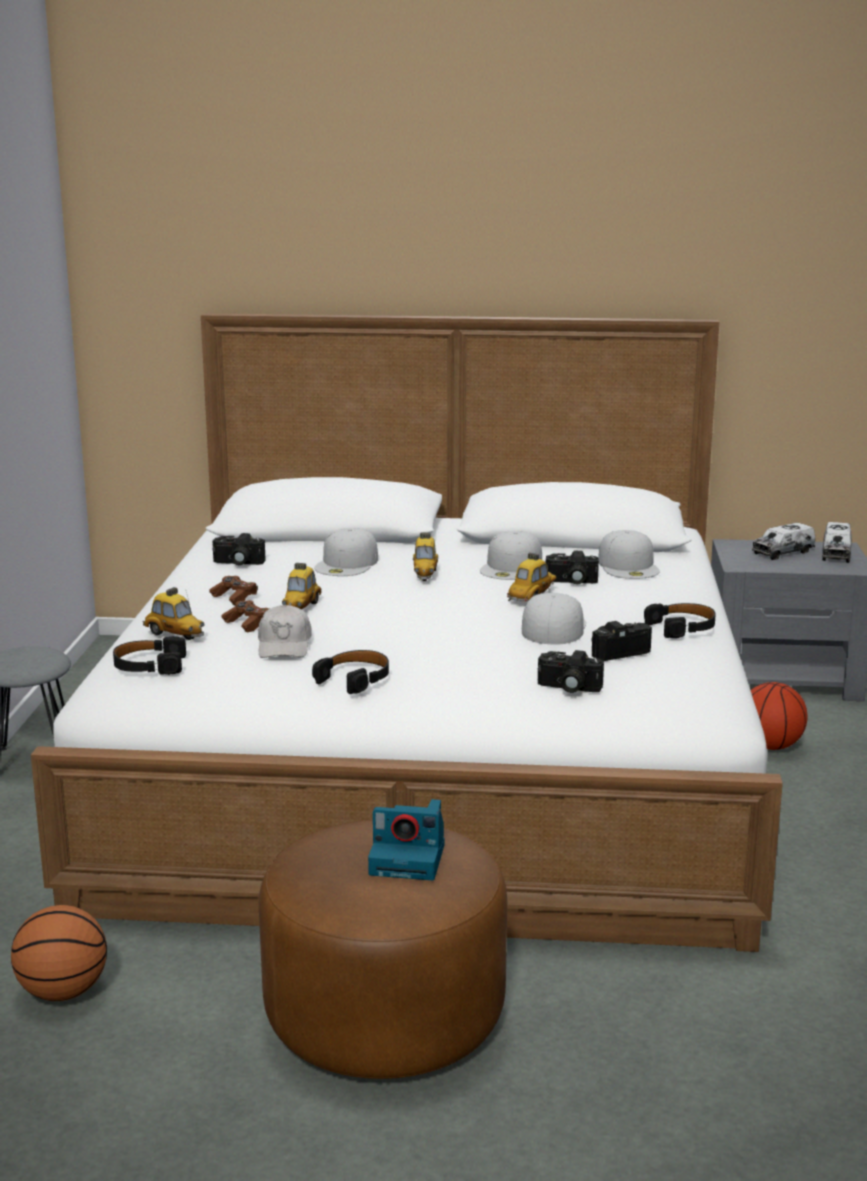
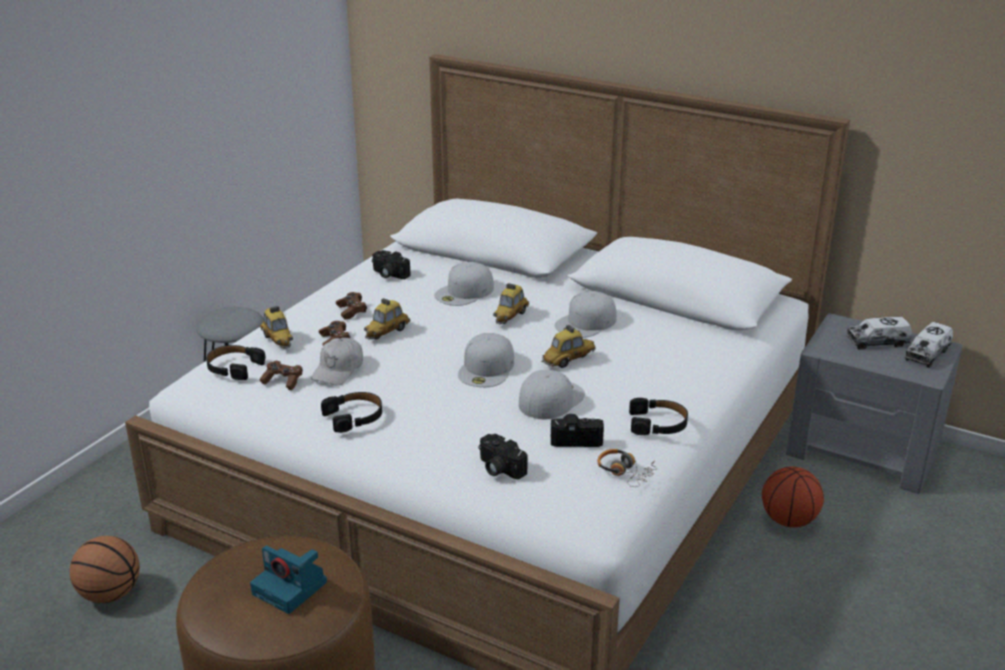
camera: 25 degrees right, 10 degrees up
camera [545,551,599,584] -> none
white cap [599,530,660,579] -> white cap moved to [458,333,514,387]
none -> brown game controller [260,361,303,390]
none -> headphones [597,449,657,487]

